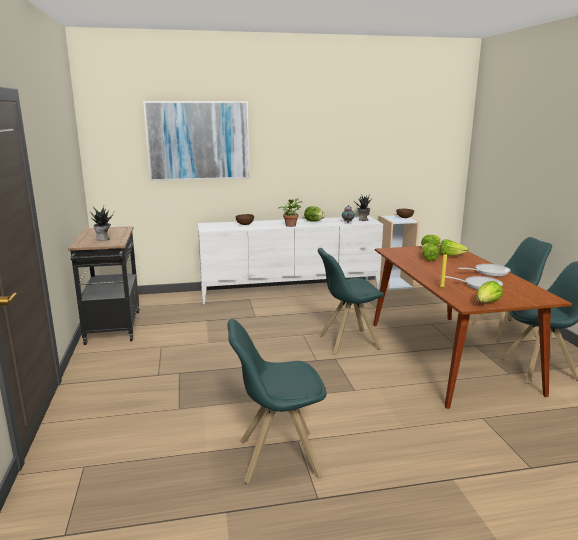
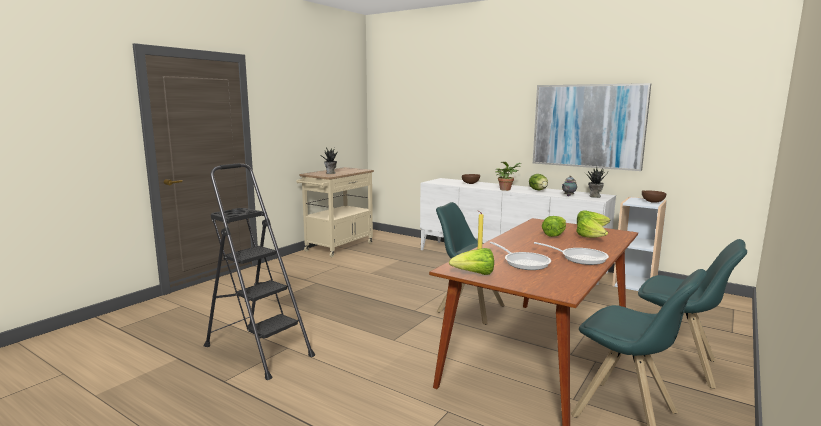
camera: 45 degrees right, 5 degrees down
black cart [68,226,140,345] -> beige cart [296,167,374,257]
picture [143,101,250,181] -> picture moved to [533,83,651,171]
turquoise chair [227,319,326,484] -> step ladder [204,163,315,380]

